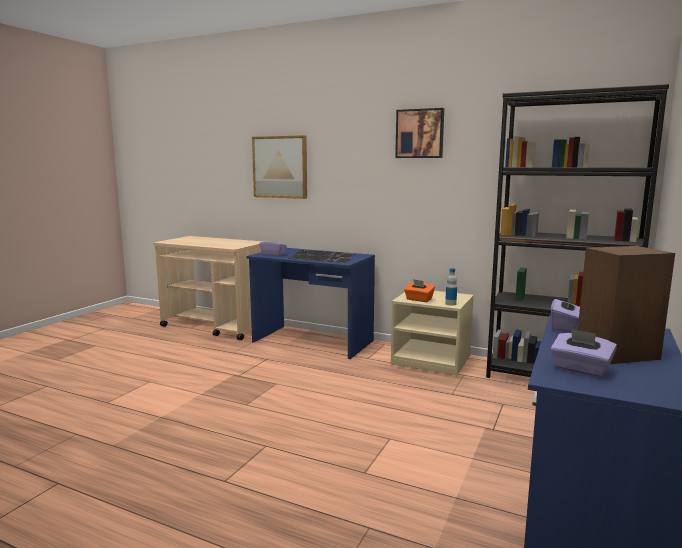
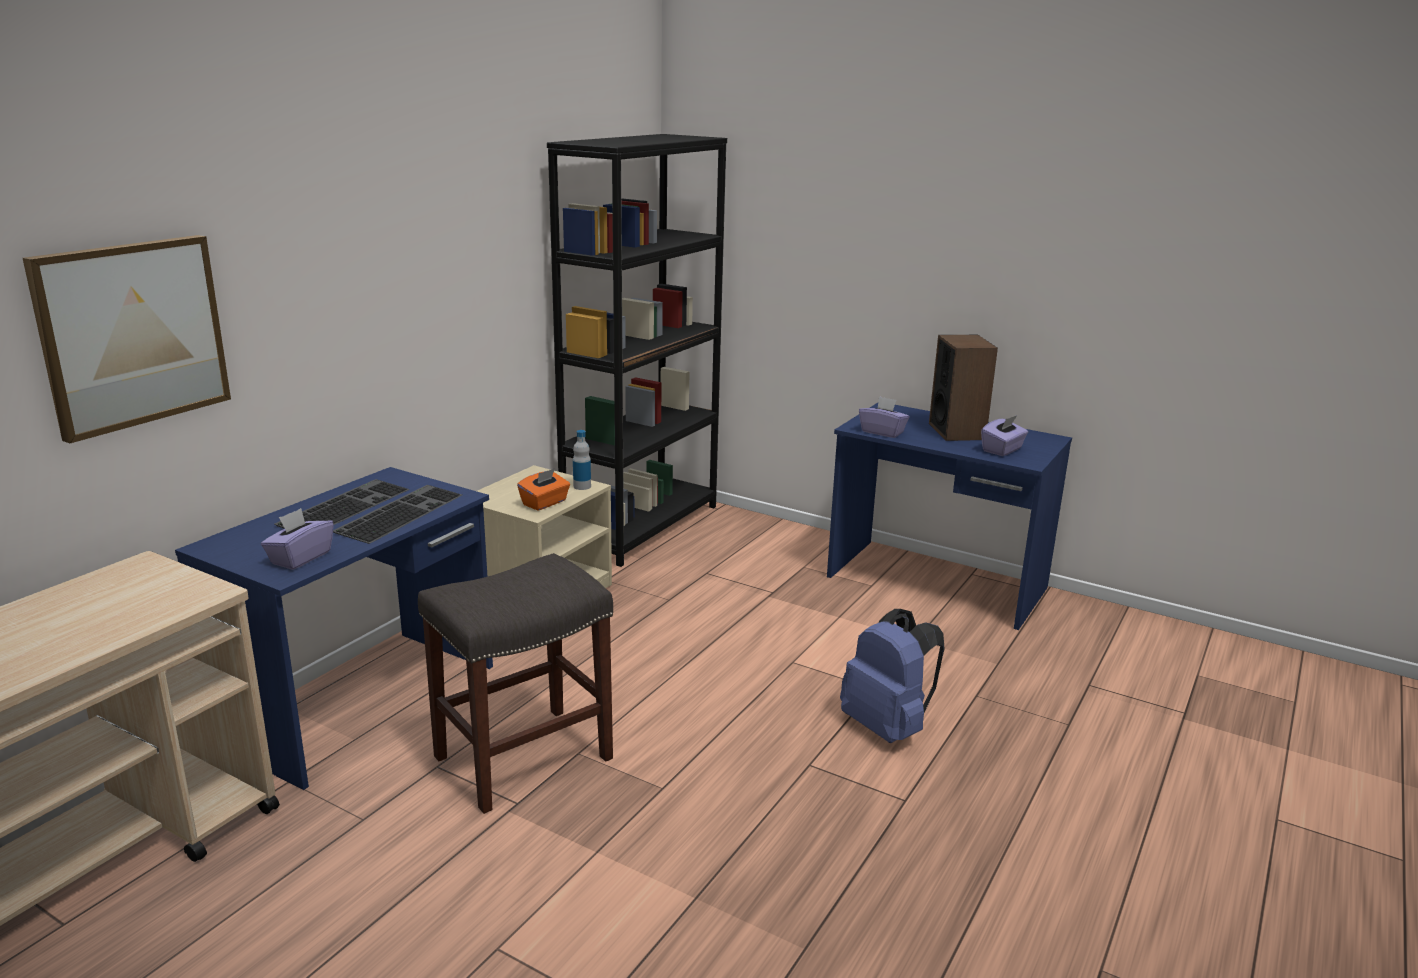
camera: 85 degrees left, 10 degrees up
picture [395,108,444,158] -> none
none -> grey stool [418,553,613,814]
none -> blue backpack [840,609,945,743]

